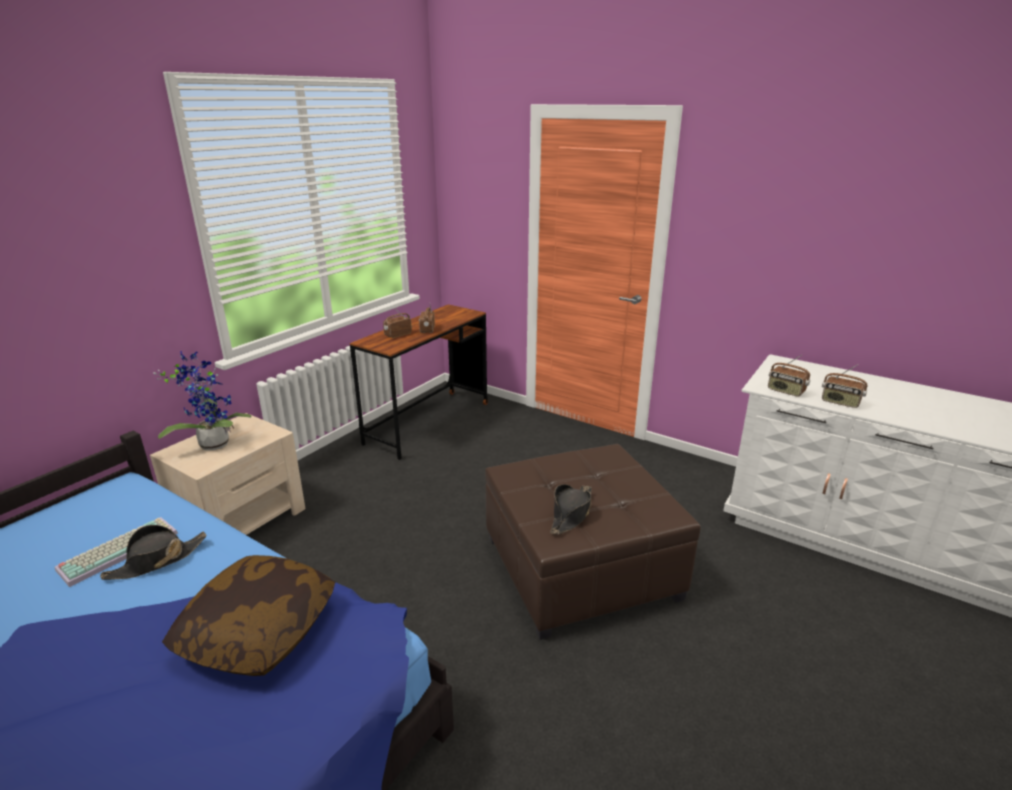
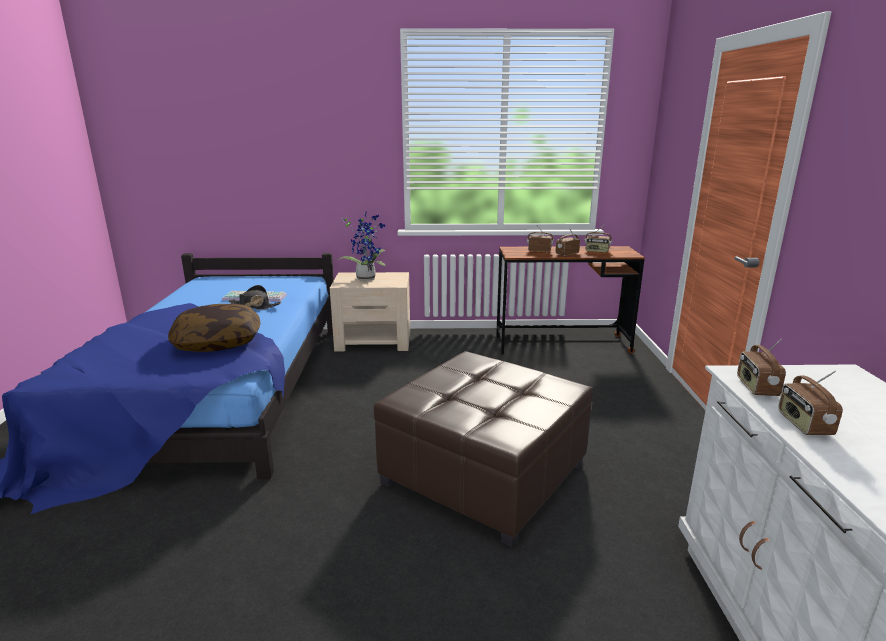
camera: 55 degrees right, 5 degrees down
black hat [550,484,592,535] -> none
none -> radio [584,226,612,253]

